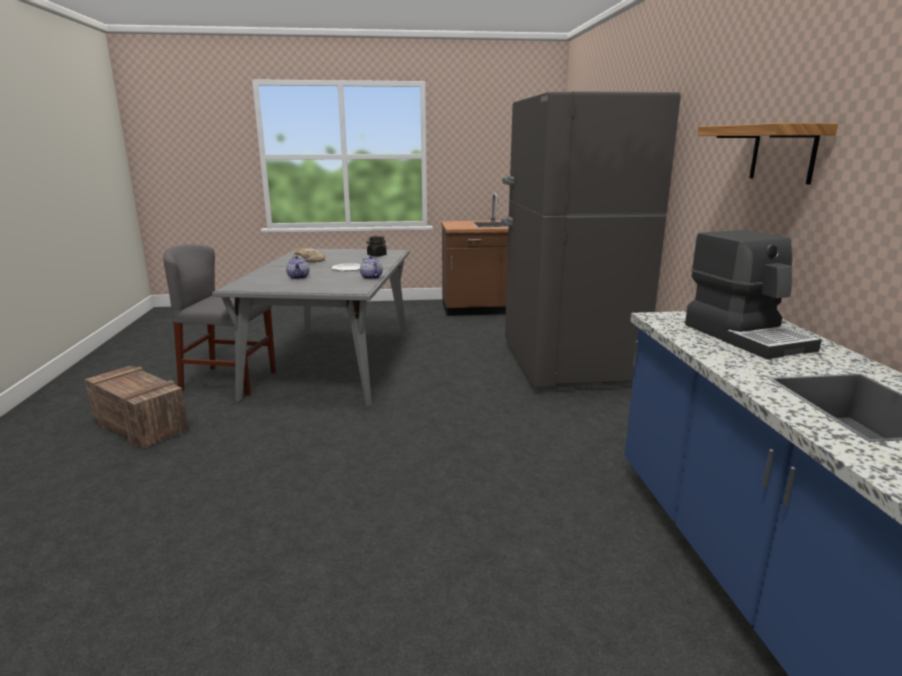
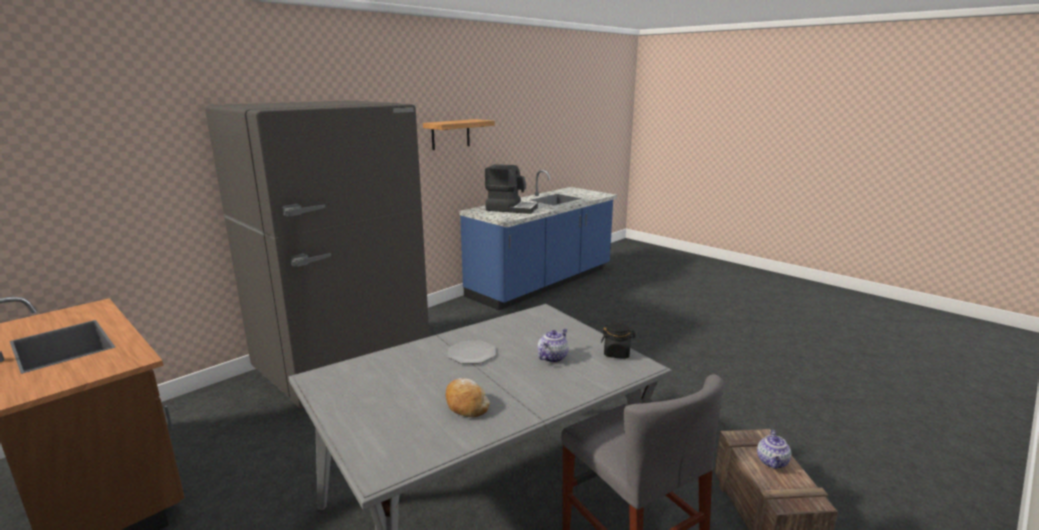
camera: 130 degrees left, 0 degrees up
teapot [360,256,383,279] -> teapot moved to [757,430,791,469]
black jar [366,236,387,257] -> black jar moved to [601,323,636,359]
coffee machine [685,230,822,359] -> coffee machine turned 75 degrees clockwise [485,164,538,214]

